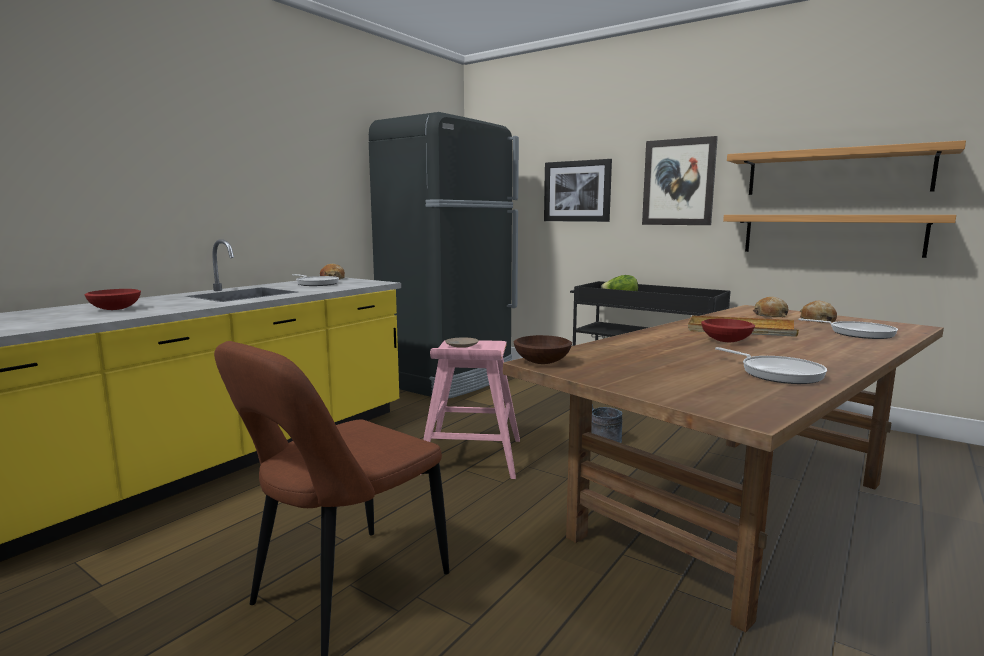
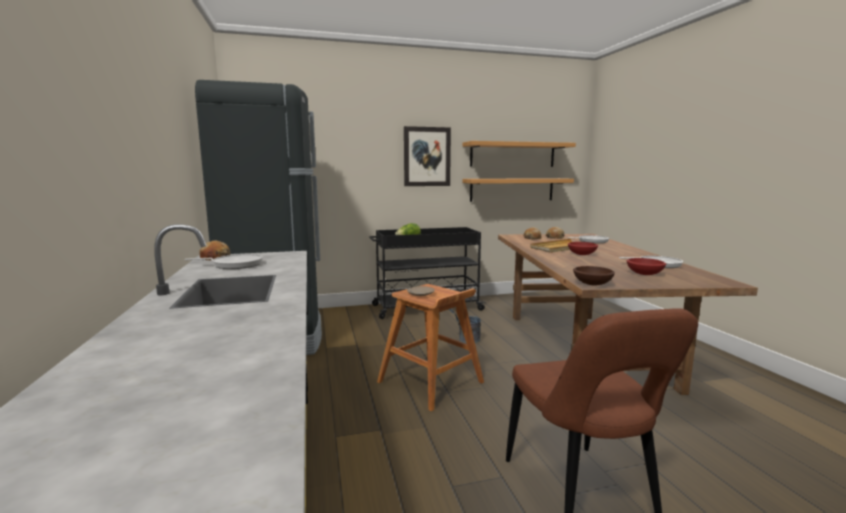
camera: 50 degrees left, 0 degrees up
red bowl [85,289,141,310] -> red bowl moved to [627,258,666,275]
pink stool [420,340,520,479] -> brown stool [377,284,484,411]
picture [544,159,612,222] -> none

